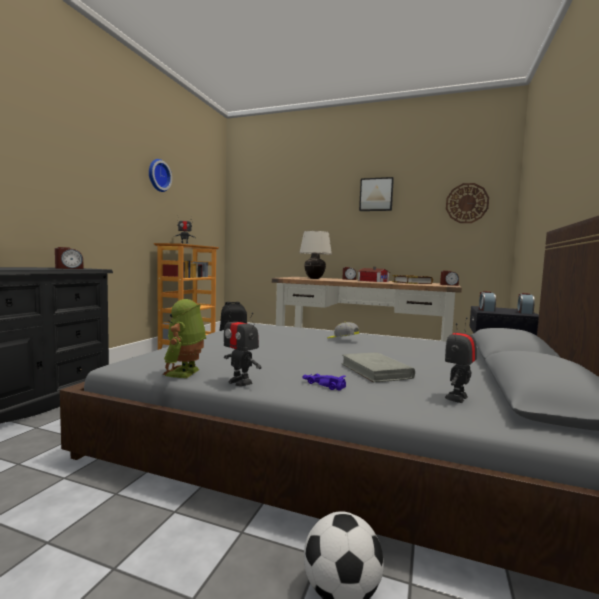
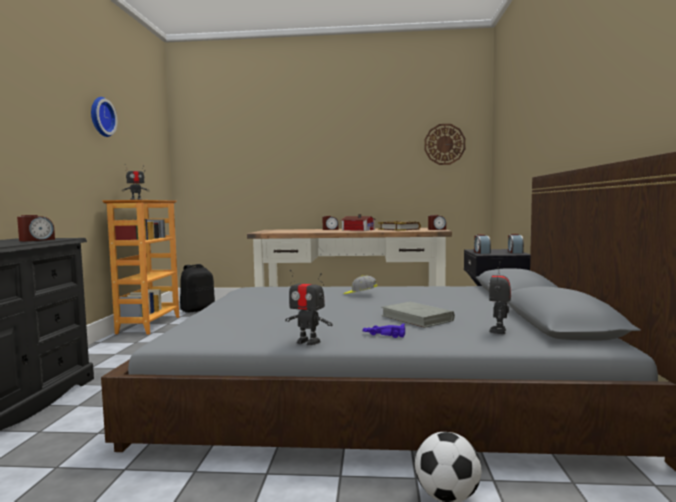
camera: 15 degrees left, 0 degrees up
toy robot [163,299,206,378] -> none
beige table lamp [299,231,332,279] -> none
picture [359,177,394,211] -> none

